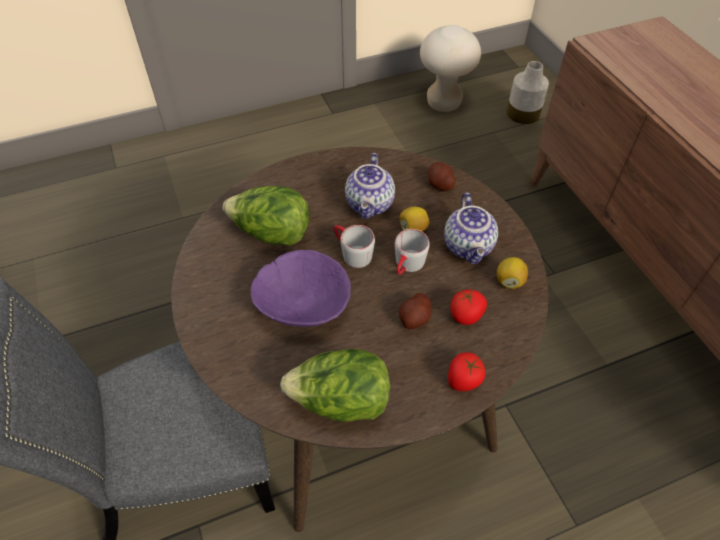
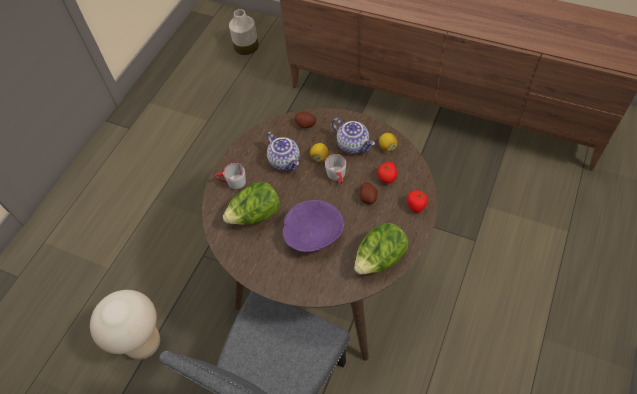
camera: 40 degrees left, 5 degrees up
grey mug [334,225,375,268] -> grey mug moved to [215,163,246,189]
beige stool [420,25,481,112] -> beige stool moved to [90,290,160,360]

